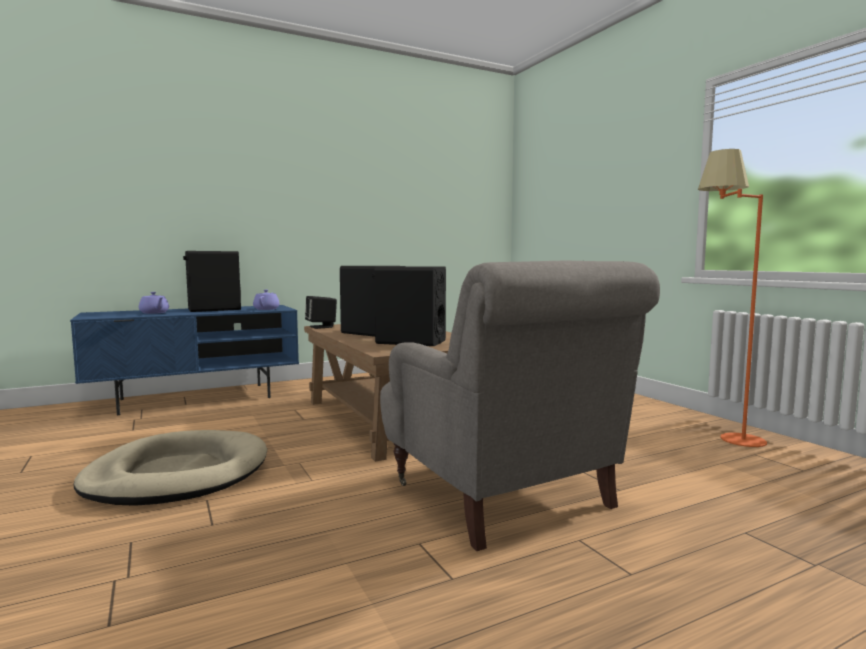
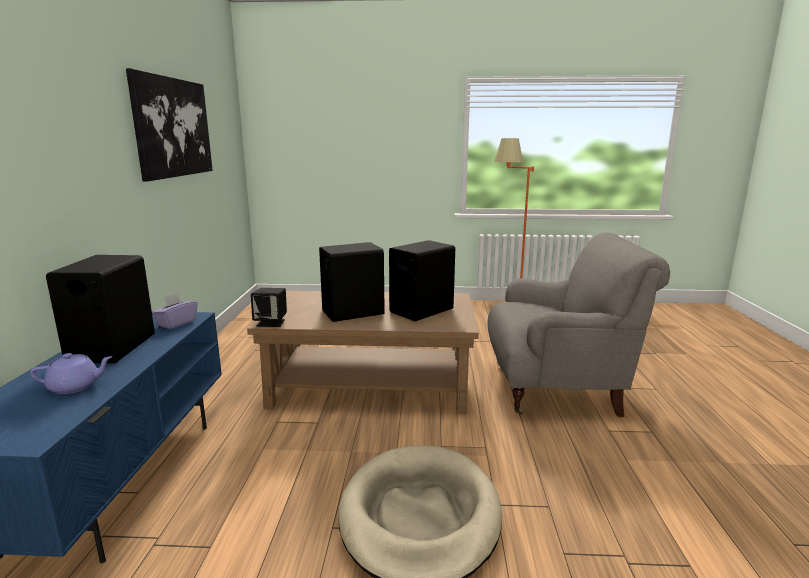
camera: 60 degrees left, 10 degrees up
purple teapot [253,290,280,310] -> purple tissue box [152,293,198,329]
none -> picture [126,68,213,182]

